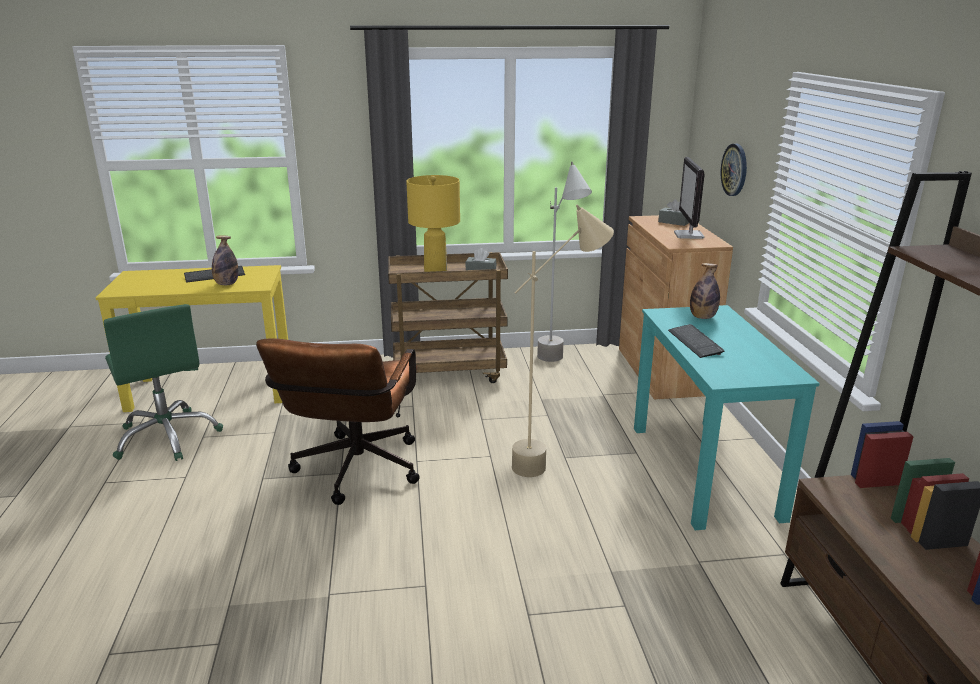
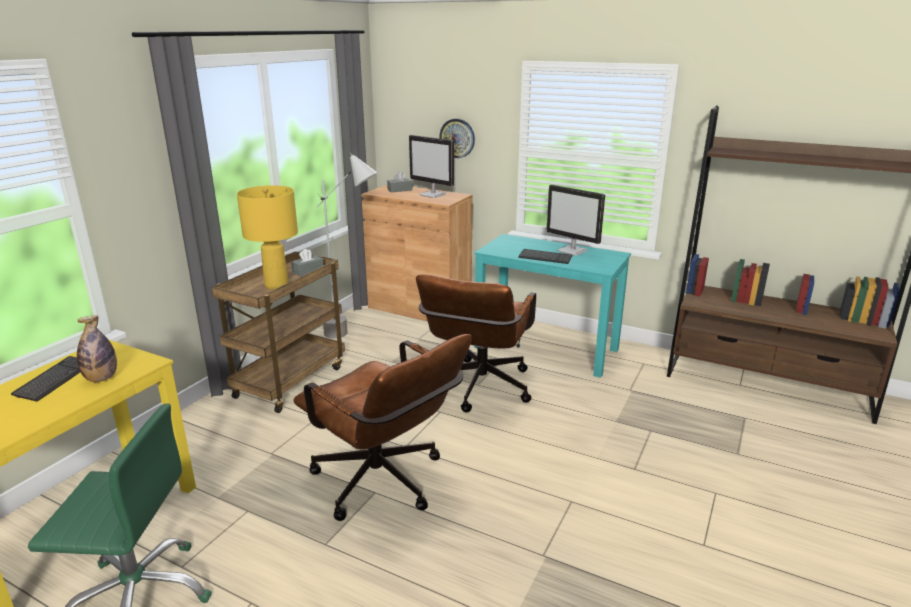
camera: 55 degrees left, 0 degrees up
beige floor lamp [512,205,614,477] -> brown office chair [416,274,536,413]
bottle [690,263,720,319] -> none
none -> monitor [546,185,605,256]

